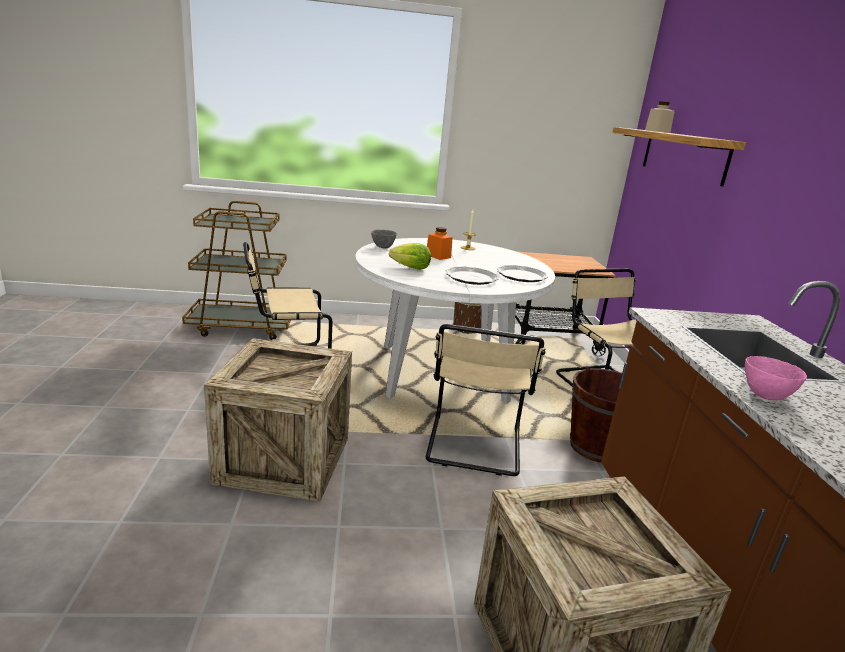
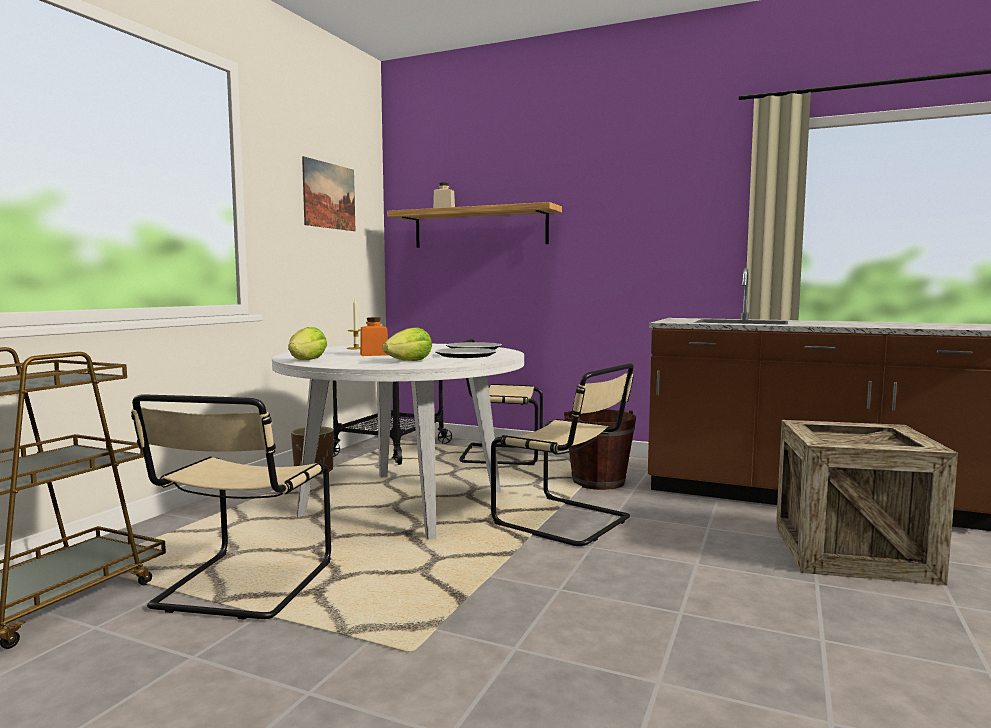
camera: 60 degrees left, 15 degrees down
crate [204,338,352,502] -> none
grey bowl [371,230,397,248] -> lettuce [288,327,327,360]
pink bowl [745,356,807,401] -> none
none -> picture [302,156,355,231]

